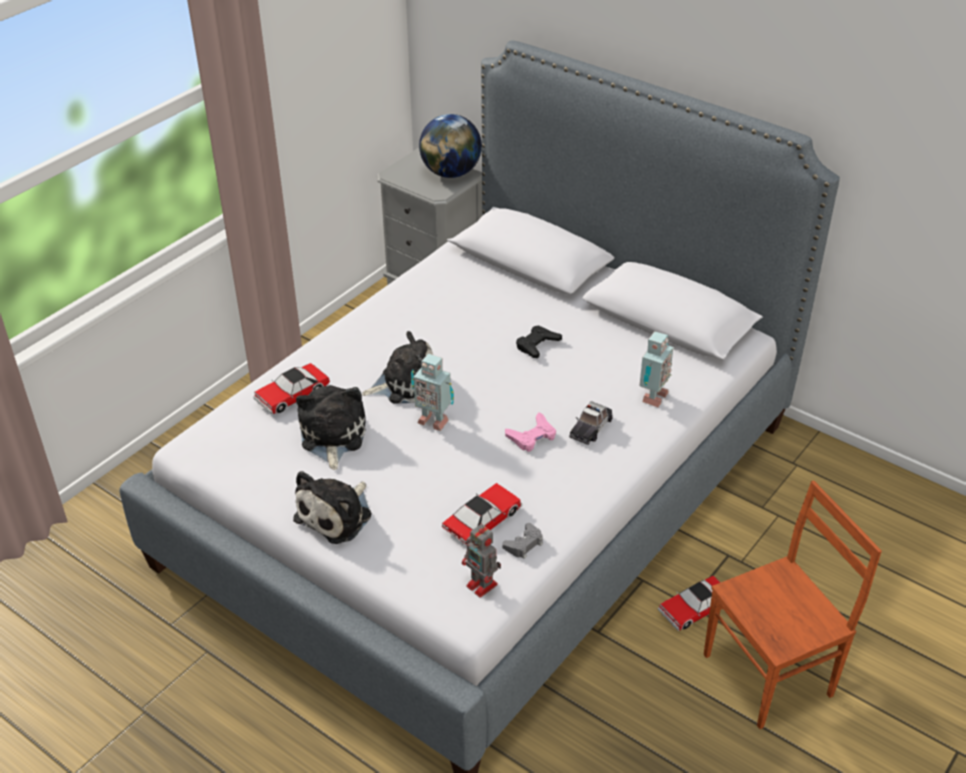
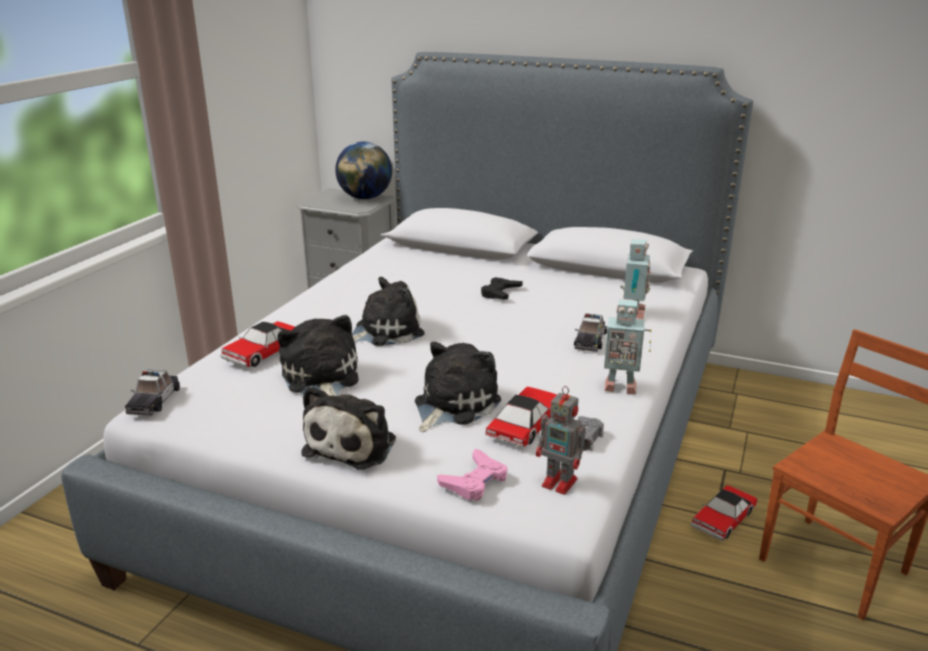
camera: 15 degrees left, 15 degrees down
toy robot [411,354,454,431] -> toy robot moved to [596,299,651,394]
pink game controller [505,413,556,452] -> pink game controller moved to [437,449,508,501]
none -> toy car [125,370,180,416]
none -> plush toy [415,342,501,432]

